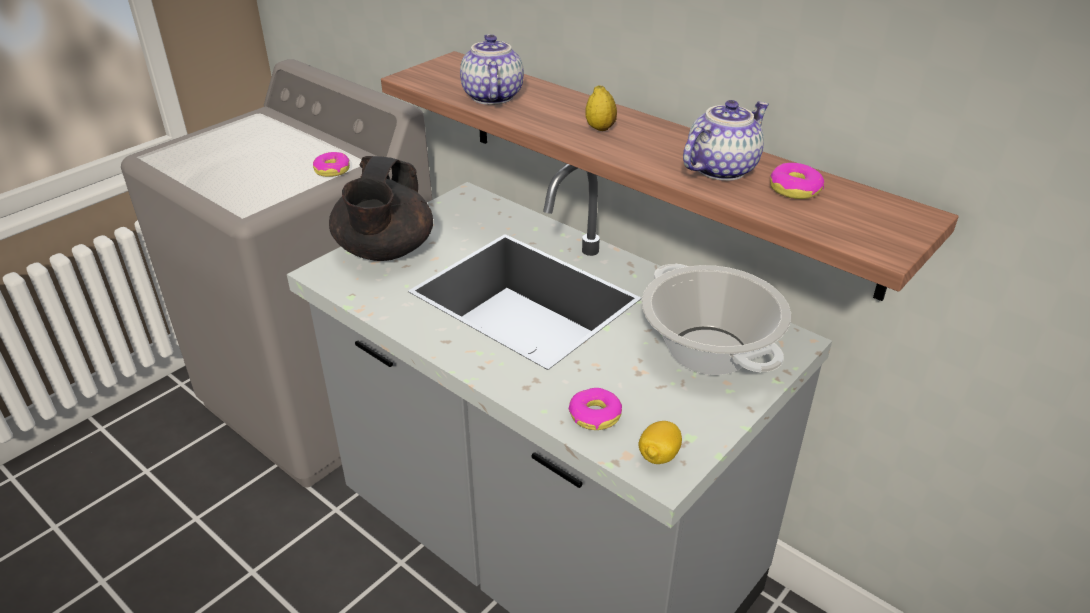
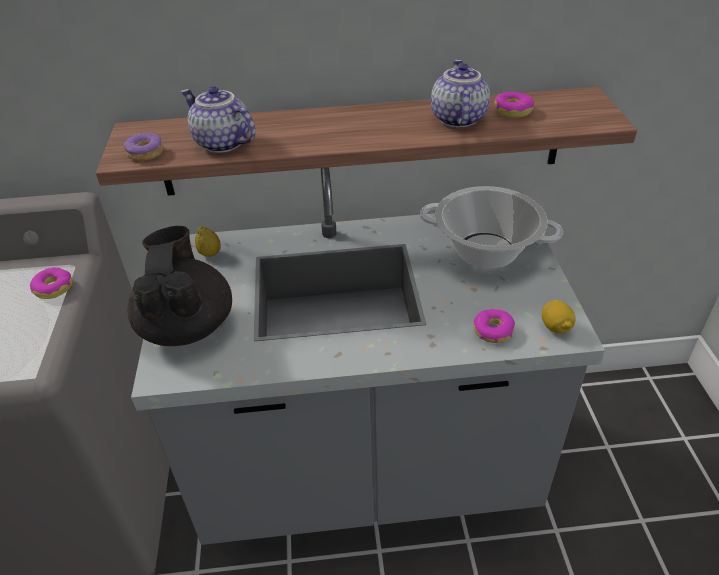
camera: 45 degrees left, 5 degrees up
black teapot [329,156,433,261] -> black teapot turned 150 degrees counterclockwise [127,226,232,346]
lemon [585,86,617,131] -> lemon moved to [195,226,220,257]
none -> donut [124,132,164,161]

